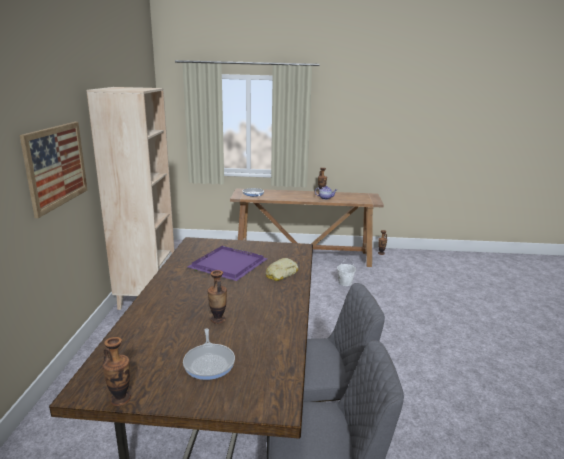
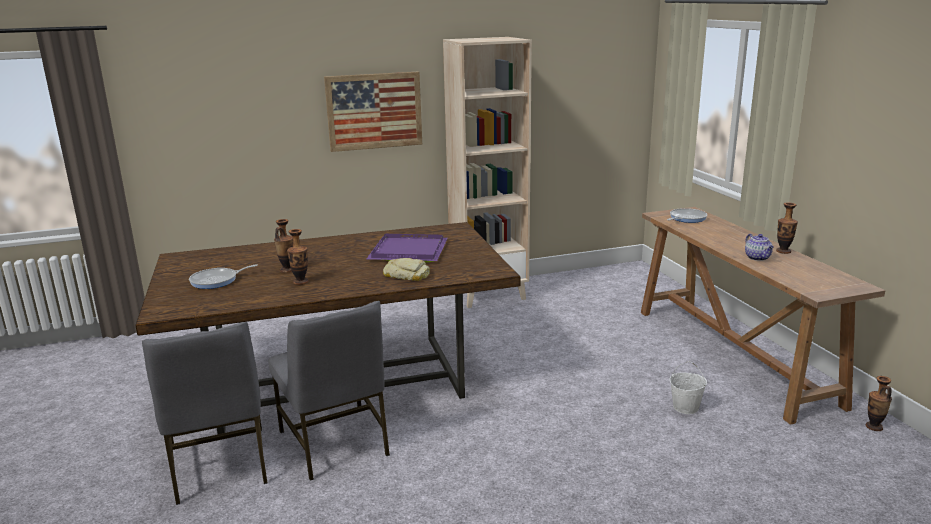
camera: 70 degrees right, 0 degrees up
vase [102,337,131,406] -> vase moved to [287,229,309,285]

